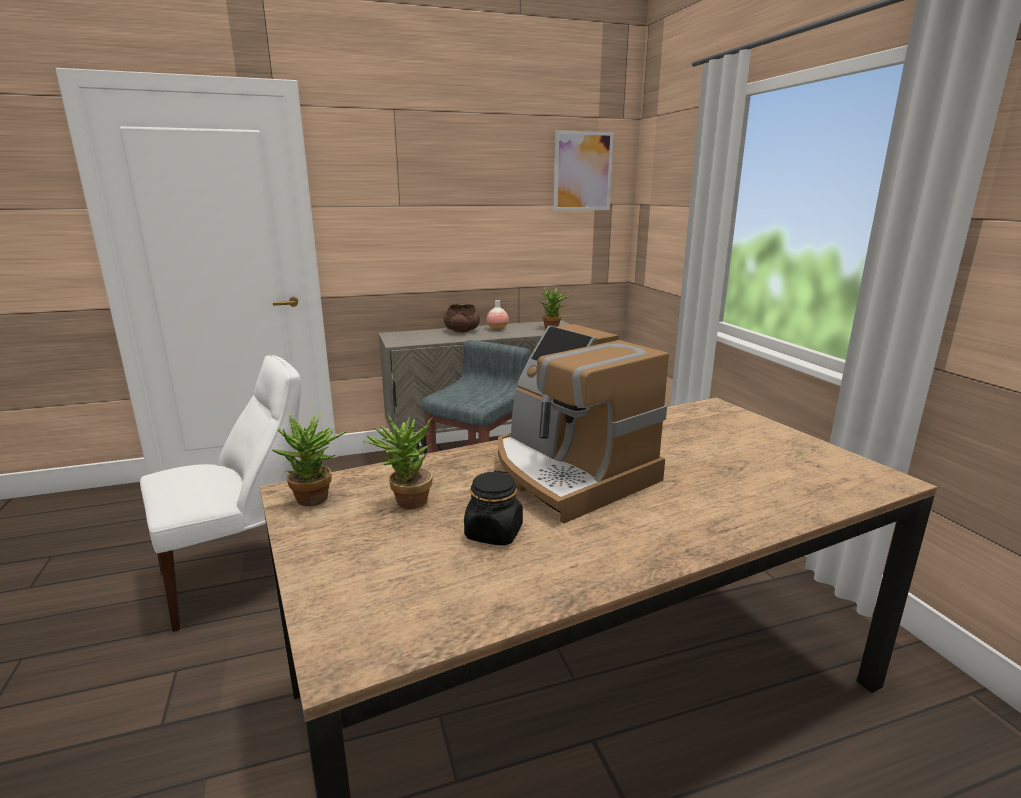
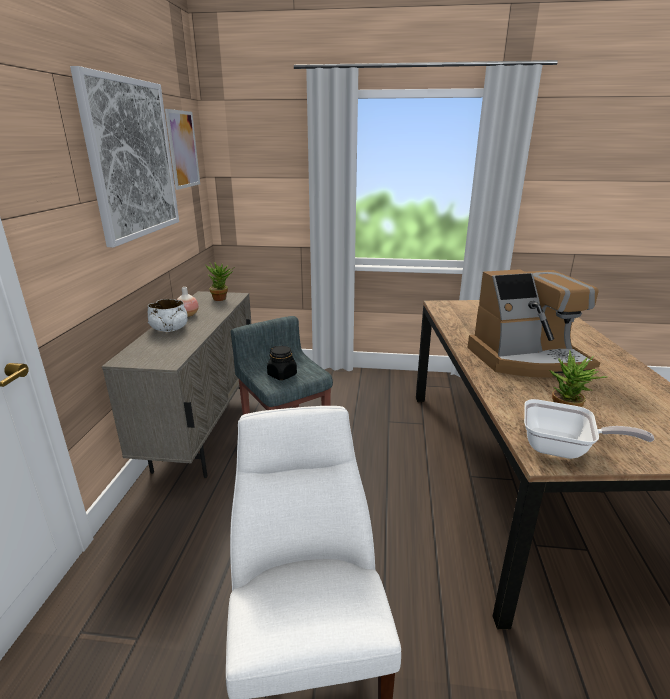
camera: 65 degrees left, 5 degrees up
potted plant [271,412,346,506] -> frying pan [524,399,654,459]
brown bowl [444,304,480,333] -> white bowl [148,299,188,332]
black jar [464,470,523,546] -> black jar moved to [267,346,297,380]
none -> picture [70,66,179,247]

